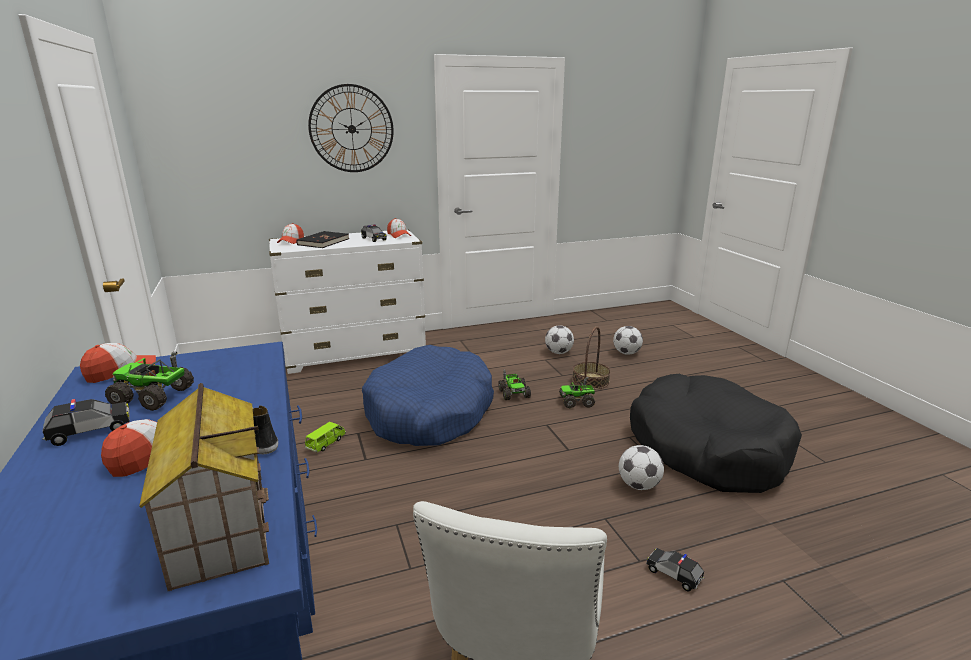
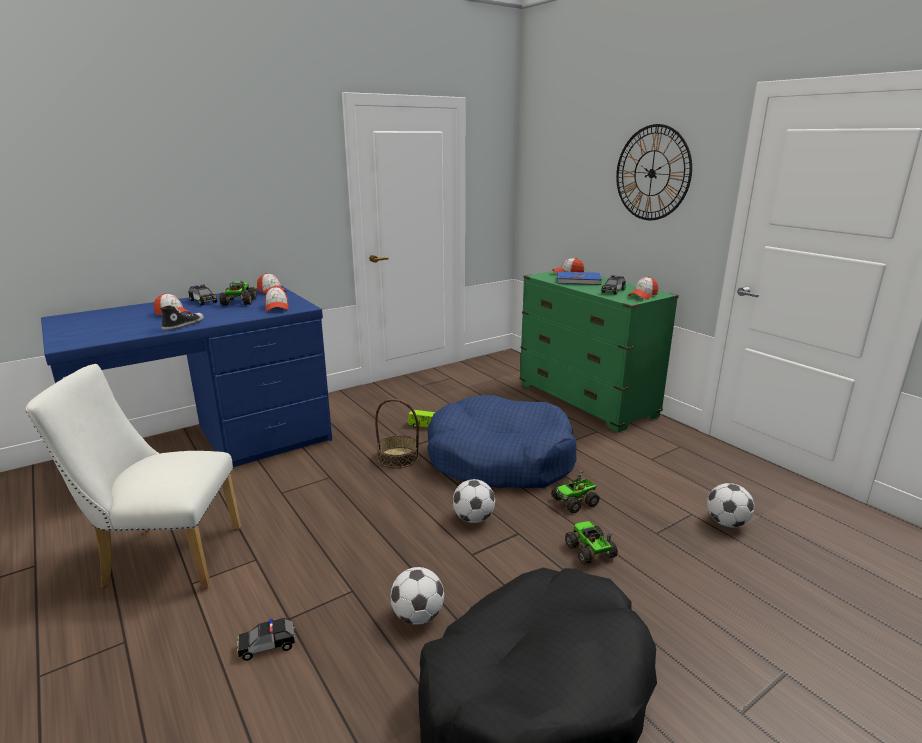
camera: 75 degrees right, 0 degrees up
toy house [139,383,269,591] -> none
white dresser [269,229,426,374] -> green dresser [519,271,679,433]
black book [296,231,349,248] -> blue book [558,272,602,285]
basket [572,327,610,390] -> basket moved to [375,399,419,468]
football [613,326,643,355] -> football moved to [452,479,495,523]
toy car [646,548,704,592] -> toy car turned 135 degrees counterclockwise [237,618,297,661]
none -> cap [265,286,289,312]

